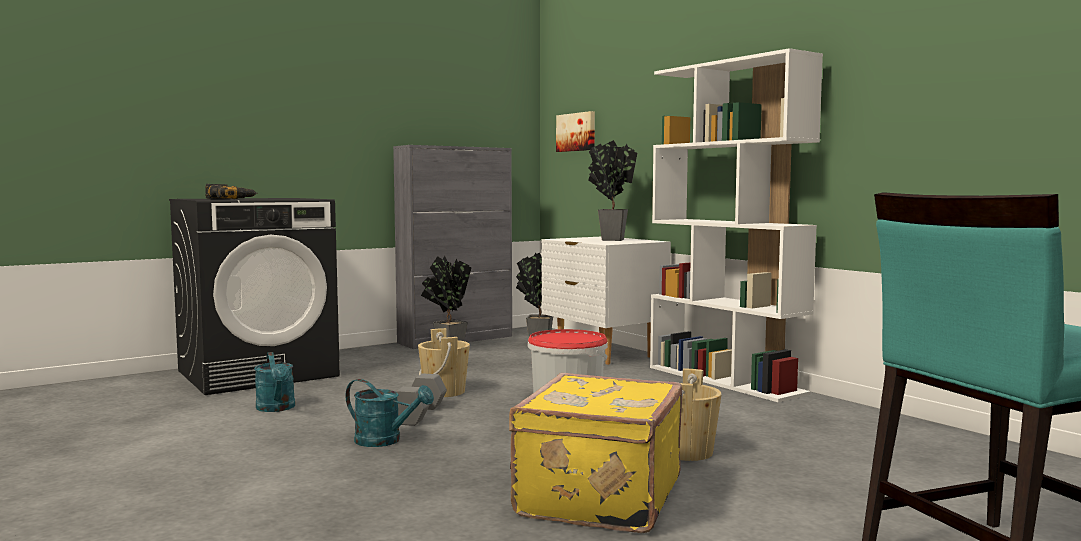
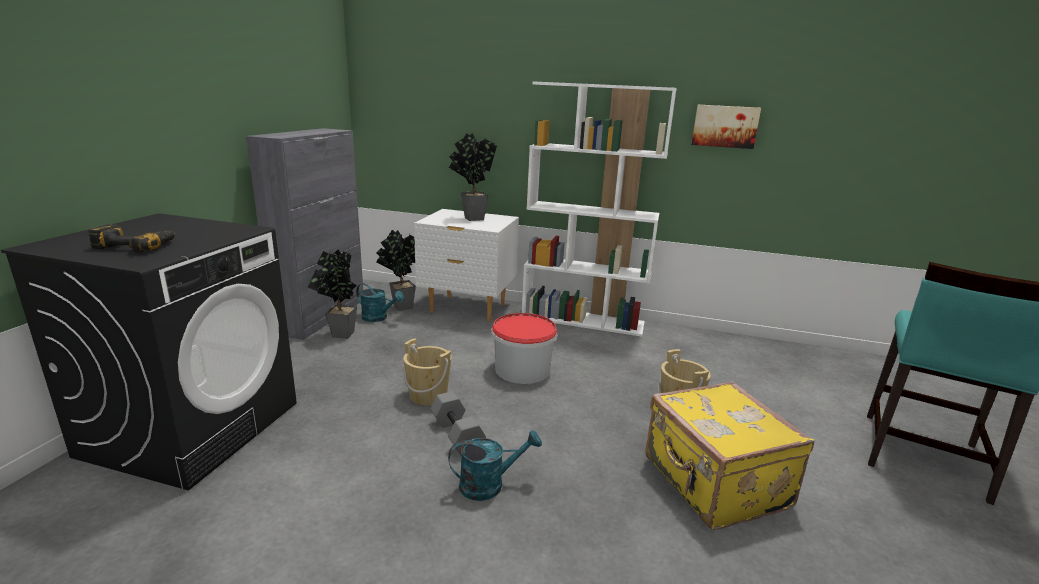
camera: 40 degrees left, 15 degrees up
turquoise watering can [254,352,295,412] -> turquoise watering can moved to [356,283,404,322]
picture [556,111,595,152] -> picture moved to [691,105,761,149]

